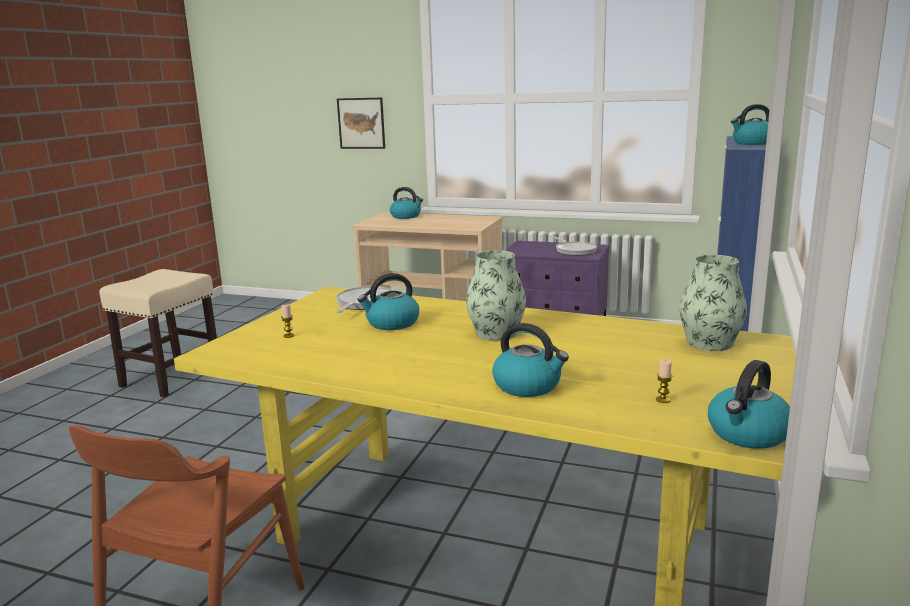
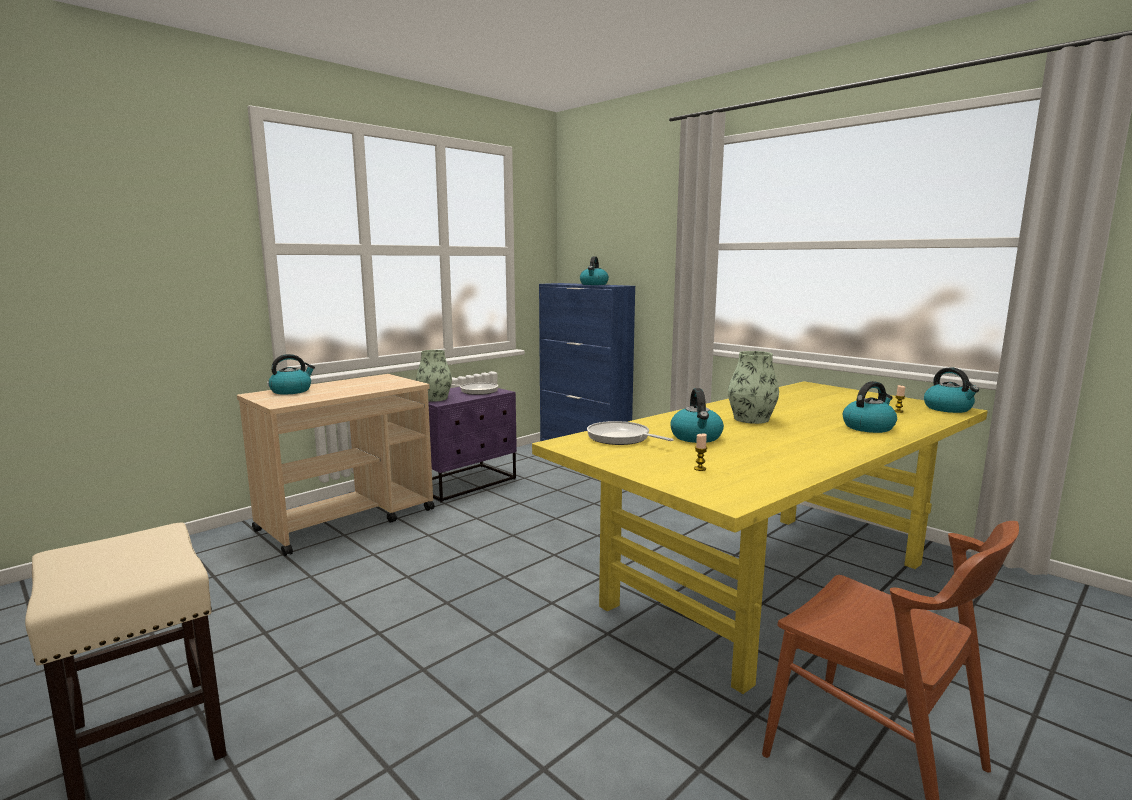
camera: 65 degrees left, 5 degrees down
picture [337,98,385,149] -> none
vase [679,255,747,351] -> vase moved to [416,350,452,402]

